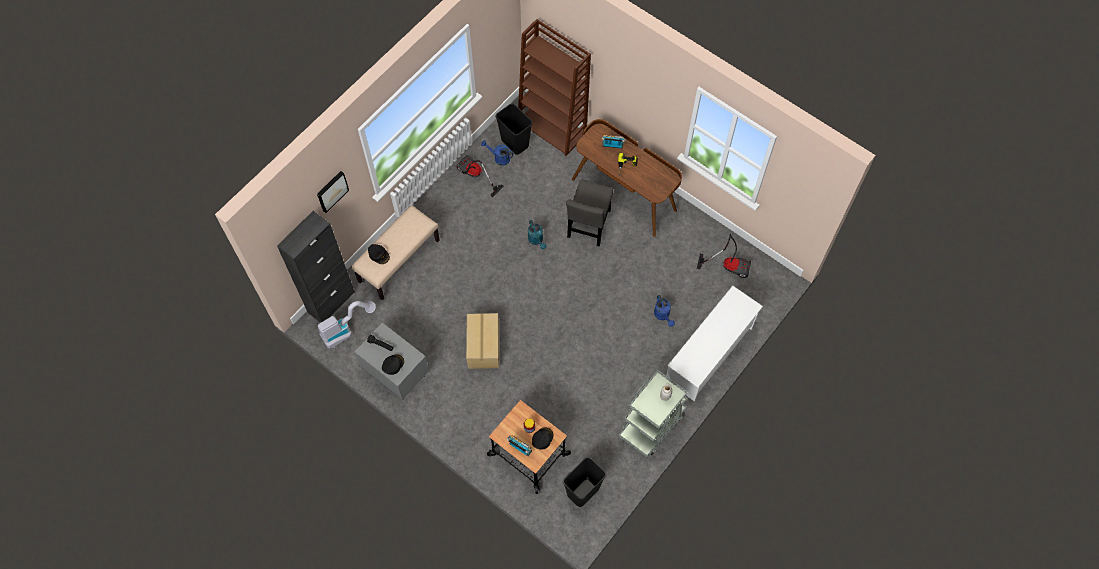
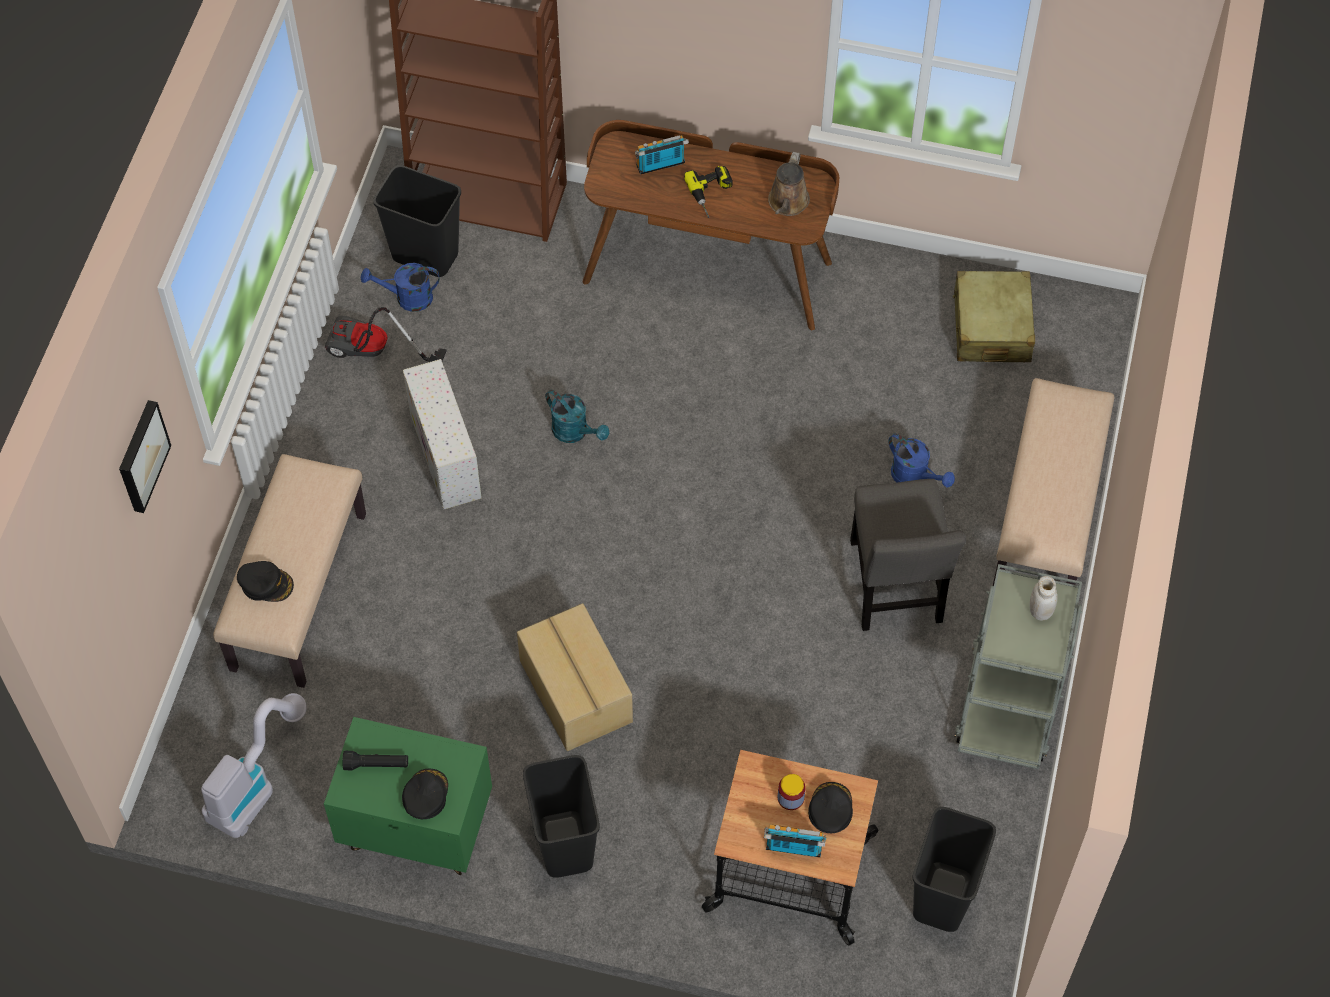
camera: 25 degrees left, 5 degrees down
black cabinet [277,211,355,323] -> none
grey nightstand [355,323,429,400] -> green nightstand [324,717,492,875]
grey chair [566,179,613,246] -> grey chair moved to [850,479,966,631]
white shoe rack [666,286,763,401] -> beige bench [993,378,1115,586]
vacuum cleaner [697,234,751,278] -> beige suitcase [953,271,1035,362]
none -> white storage box [403,359,482,509]
none -> black trash can [523,755,600,878]
none -> brown watering can [768,152,810,216]

